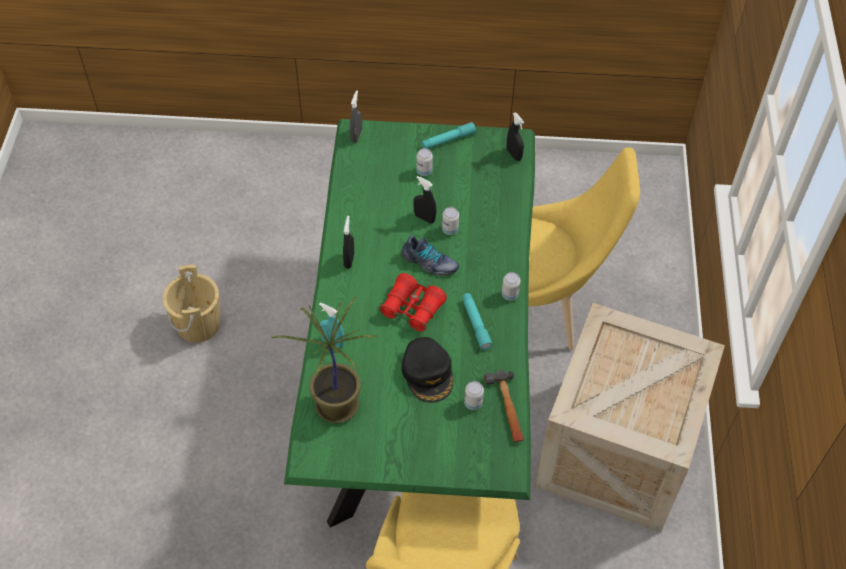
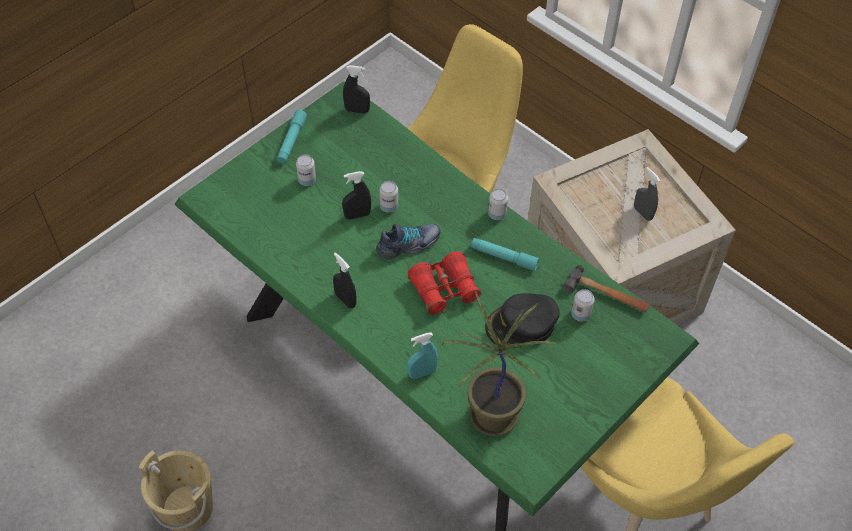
camera: 50 degrees left, 0 degrees up
grey spray bottle [350,90,362,143] -> grey spray bottle moved to [634,167,661,221]
black cap [402,337,453,403] -> black cap turned 135 degrees clockwise [485,293,560,348]

